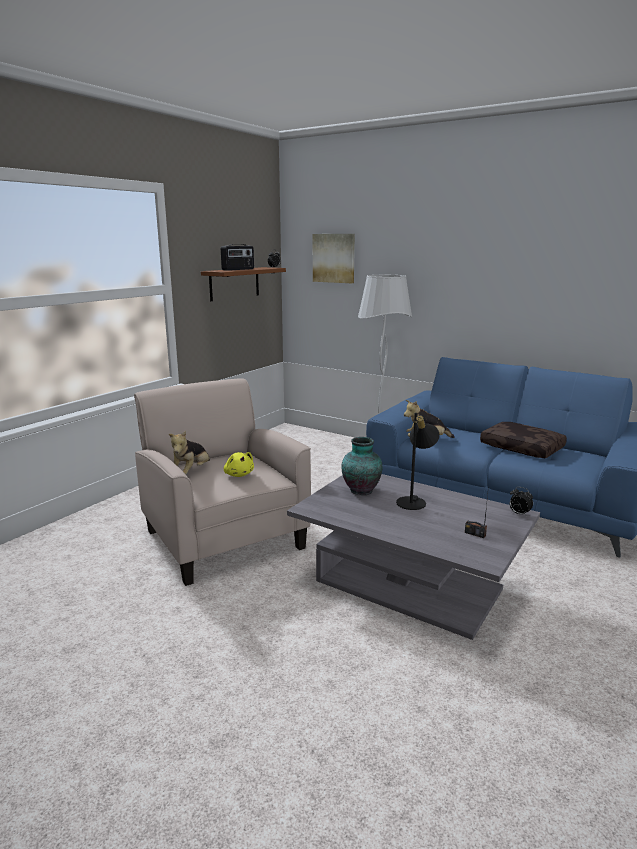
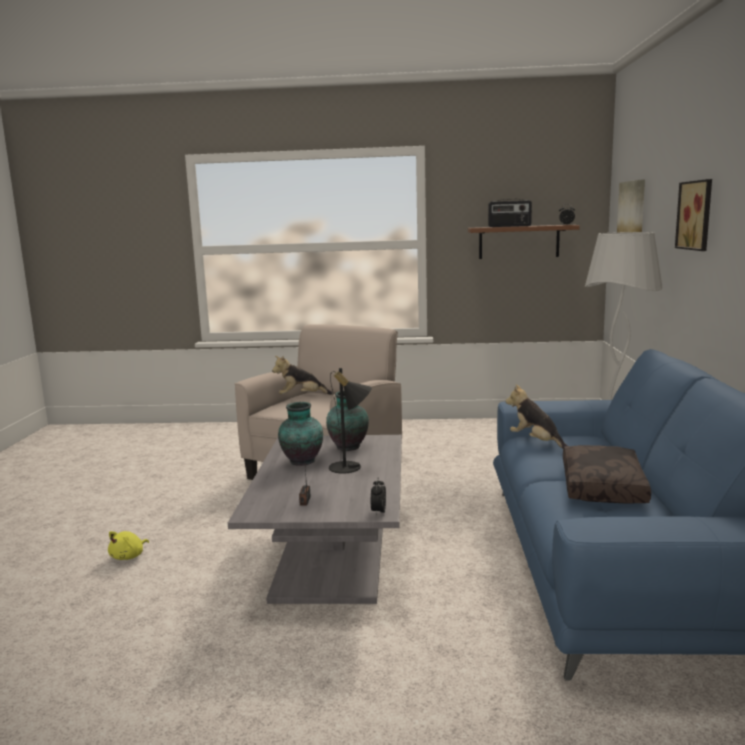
camera: 60 degrees right, 5 degrees down
yellow plush toy [224,452,254,477] -> yellow plush toy moved to [108,531,149,560]
none -> vase [278,402,323,466]
none -> picture [675,179,712,251]

